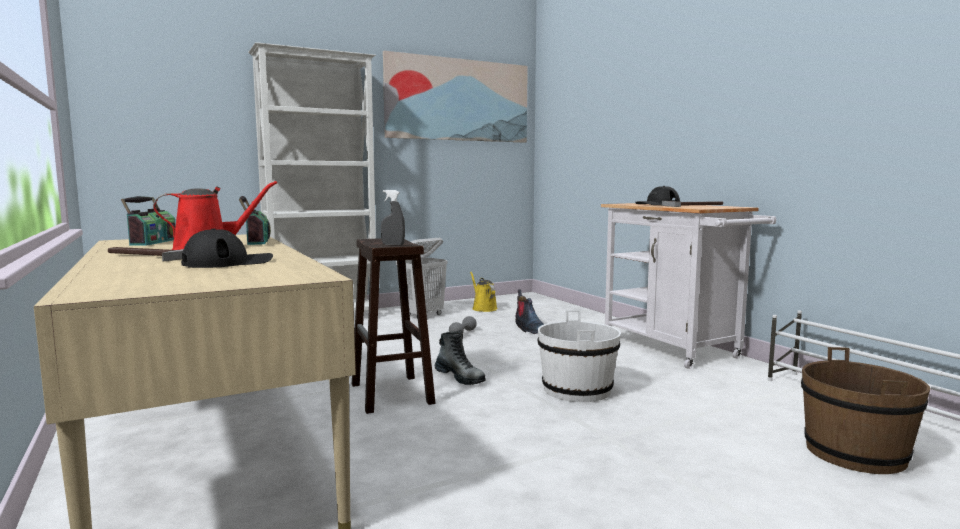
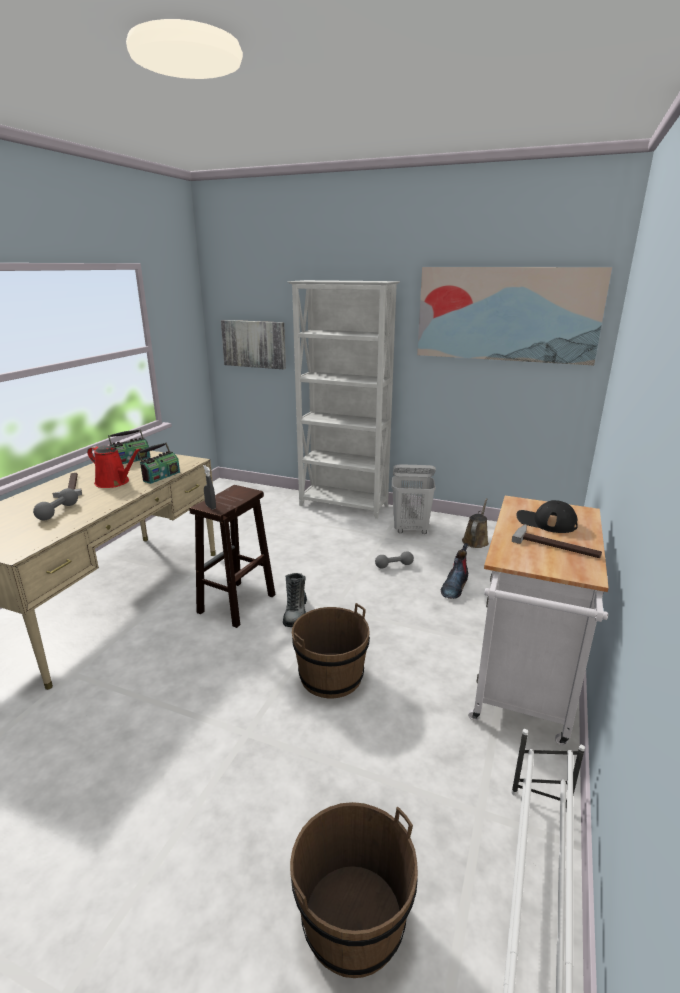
camera: 50 degrees right, 15 degrees up
black cap [181,229,273,268] -> grey dumbbell [33,488,78,520]
yellow watering can [470,272,497,312] -> brown watering can [462,498,489,548]
white bucket [538,310,621,402] -> brown bucket [292,603,370,698]
none -> picture [221,320,286,369]

